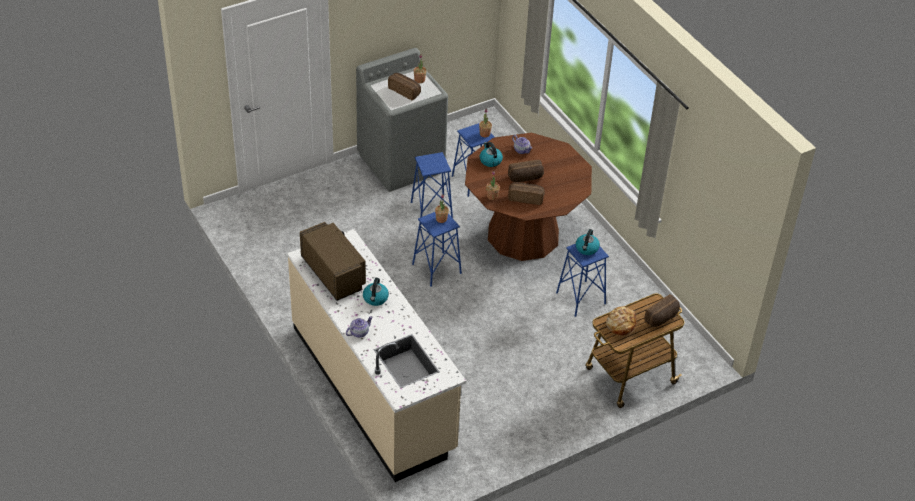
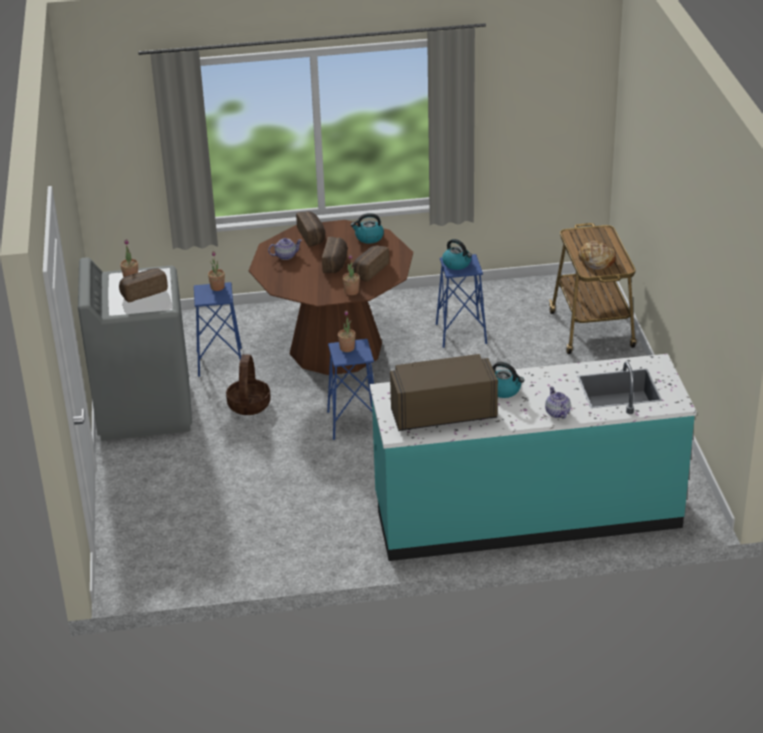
camera: 65 degrees left, 10 degrees down
beige counter [287,229,466,482] -> turquoise counter [370,354,697,561]
blue stool [411,152,453,218] -> basket [226,354,271,415]
kettle [480,142,503,167] -> kettle moved to [350,213,384,244]
bread [644,294,680,327] -> bread moved to [296,211,325,247]

